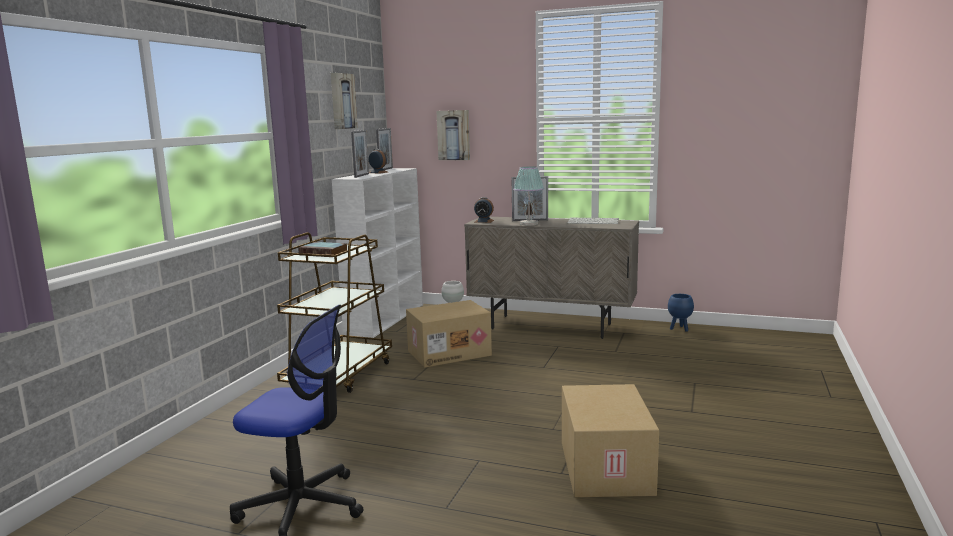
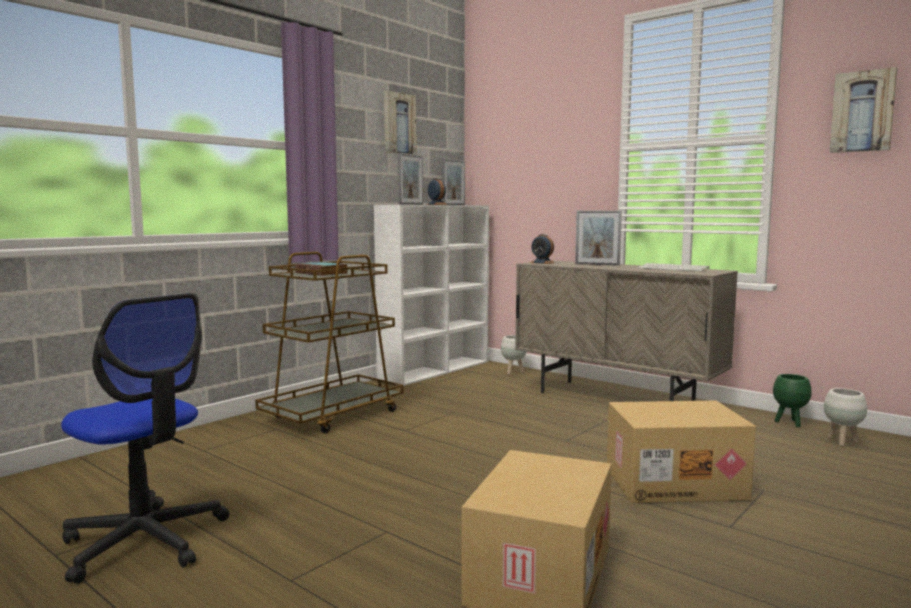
camera: 20 degrees right, 5 degrees down
cardboard box [406,300,492,368] -> cardboard box moved to [607,401,756,503]
picture [437,110,470,160] -> picture moved to [830,67,897,153]
table lamp [513,166,544,226] -> none
blue planter [668,294,694,332] -> green planter [773,374,812,427]
none -> white planter [824,388,867,446]

